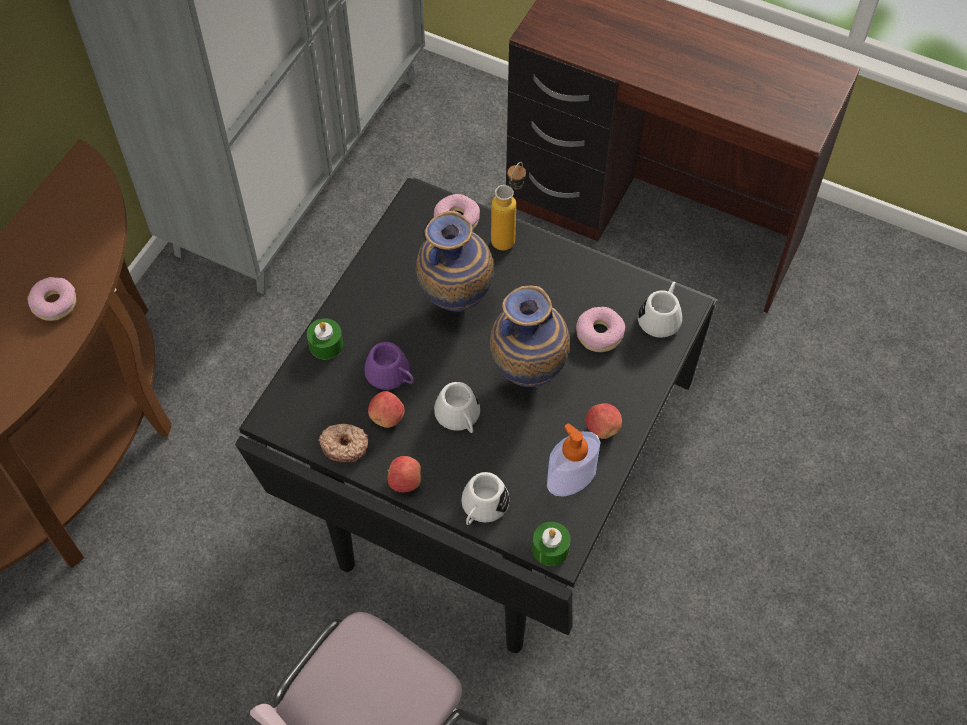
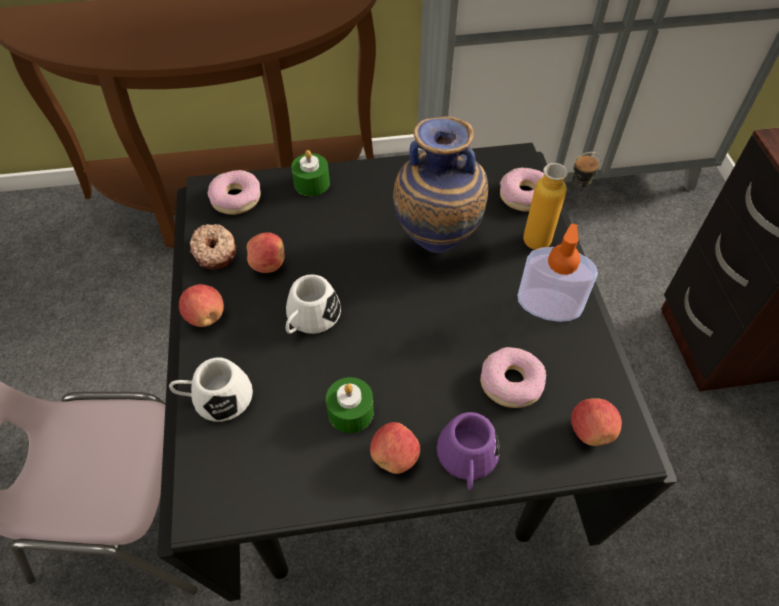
camera: 55 degrees right, 5 degrees down
donut [28,277,76,321] -> donut moved to [207,170,261,215]
purple mug [364,342,414,390] -> purple mug moved to [437,412,500,491]
vase [489,285,570,387] -> none
green candle [532,522,571,566] -> green candle moved to [326,377,374,433]
soap dispenser [547,423,601,497] -> soap dispenser moved to [518,224,598,322]
white mug [638,281,682,338] -> apple [571,399,622,446]

